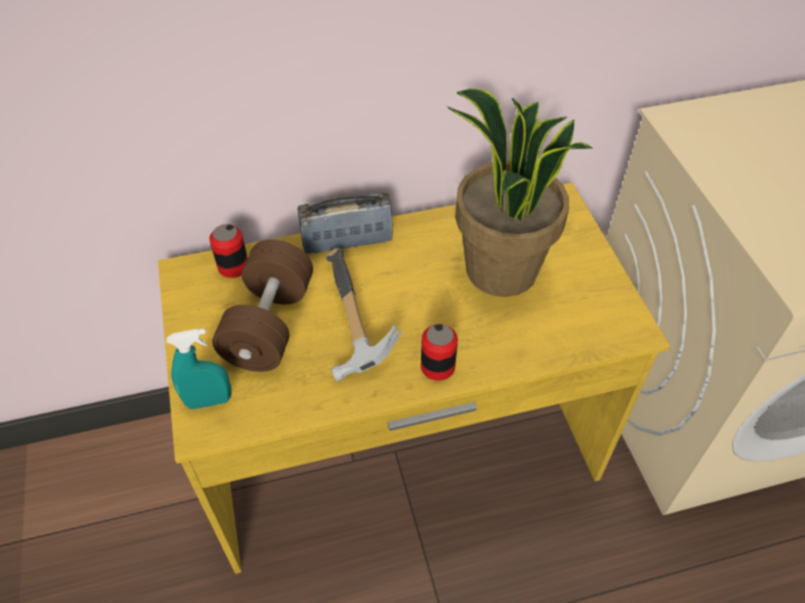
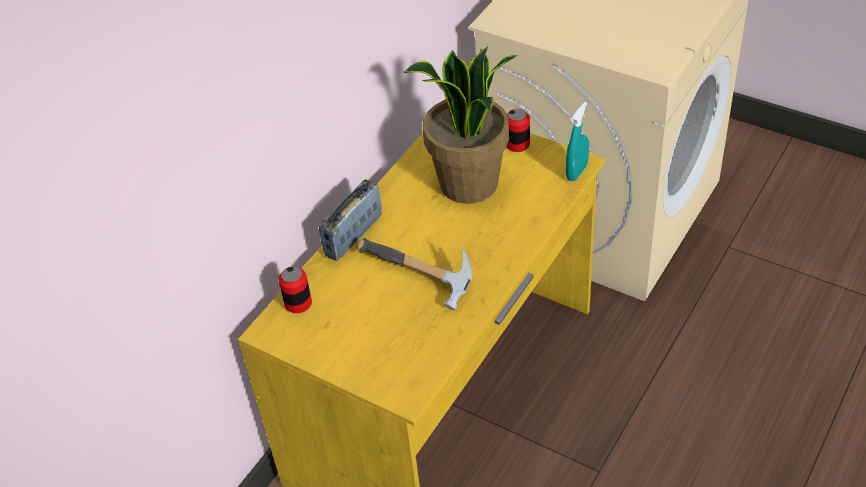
camera: 40 degrees left, 5 degrees down
turquoise spray bottle [167,328,231,409] -> turquoise spray bottle moved to [566,102,589,181]
brown dumbbell [212,239,313,372] -> none
can [421,324,458,381] -> can moved to [507,109,530,152]

